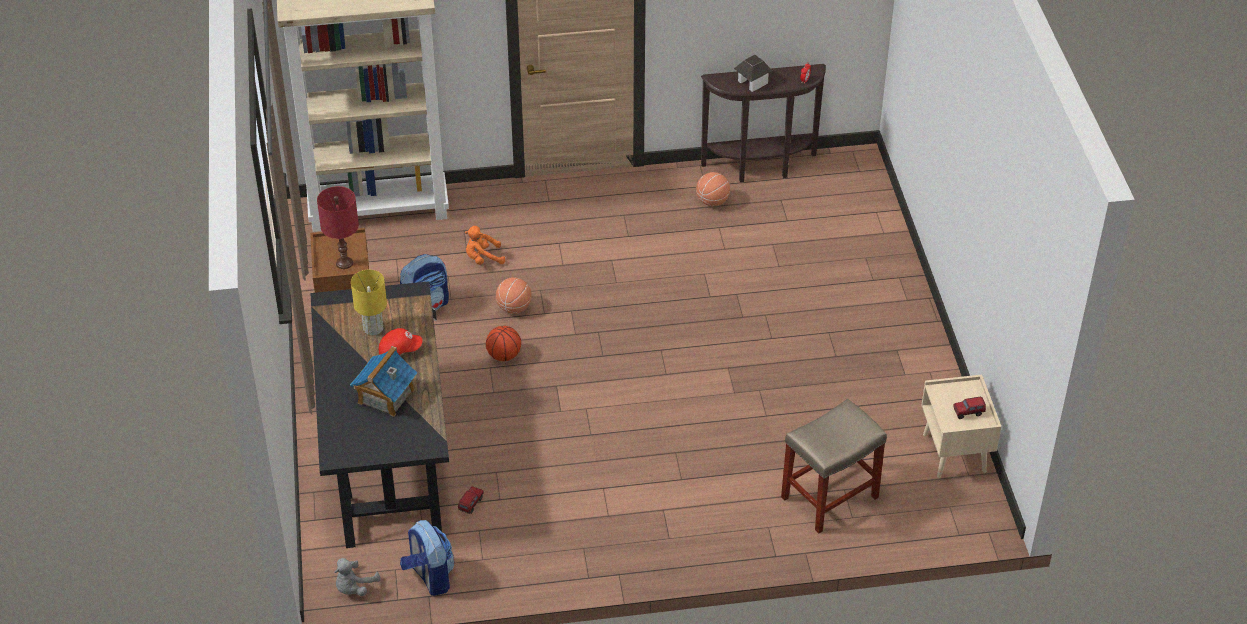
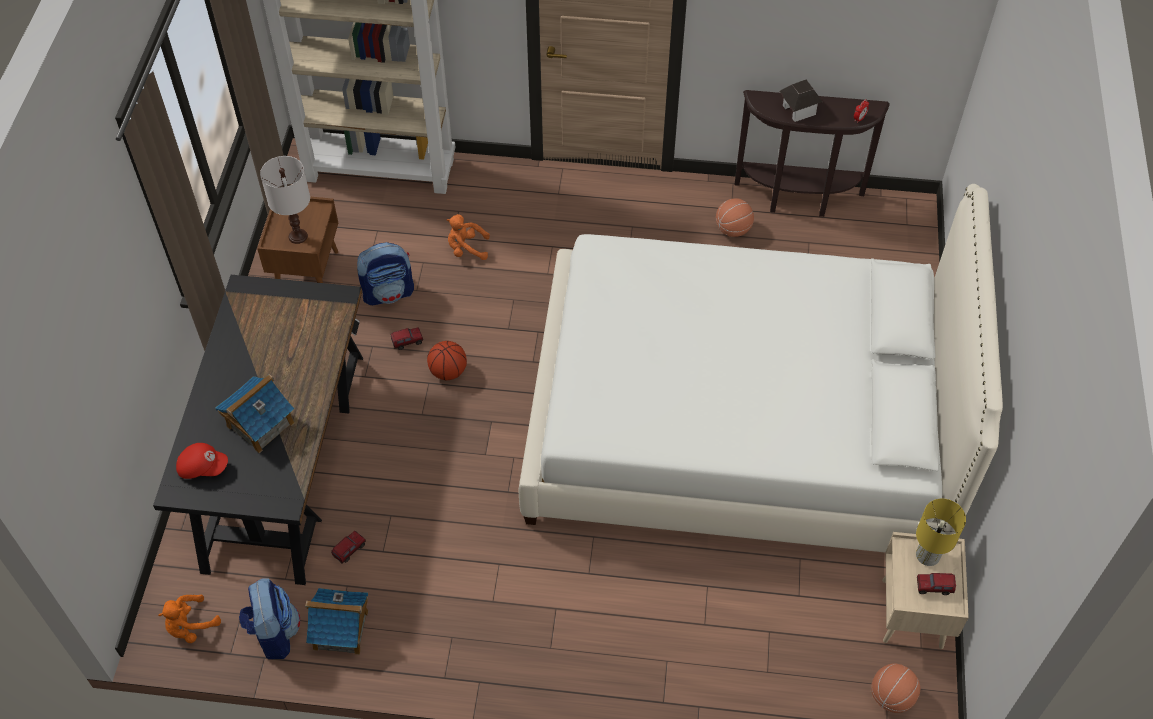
camera: 15 degrees right, 10 degrees up
red table lamp [317,186,359,269] -> white table lamp [260,156,310,244]
grey plush toy [335,558,380,596] -> orange plush toy [158,595,221,643]
yellow table lamp [351,270,387,335] -> yellow table lamp moved to [916,499,966,566]
red cap [379,328,423,355] -> red cap moved to [176,443,228,479]
basketball [496,277,532,314] -> basketball moved to [871,663,920,713]
beige stool [781,399,887,533] -> none
none -> toy house [305,588,368,655]
none -> toy truck [391,327,423,350]
none -> white bed [519,184,1003,553]

